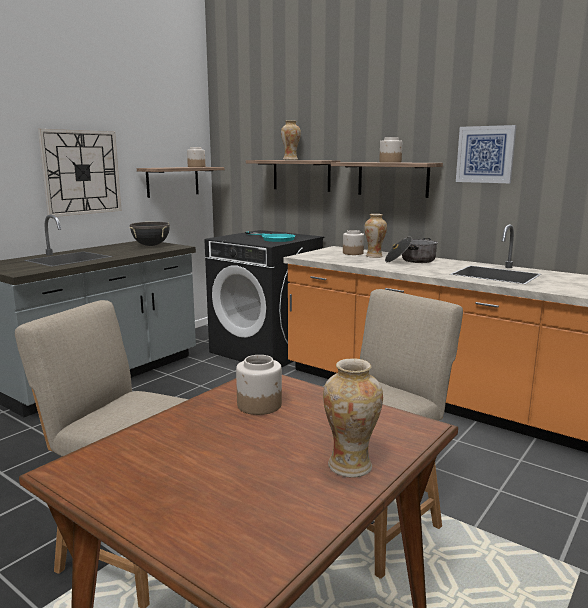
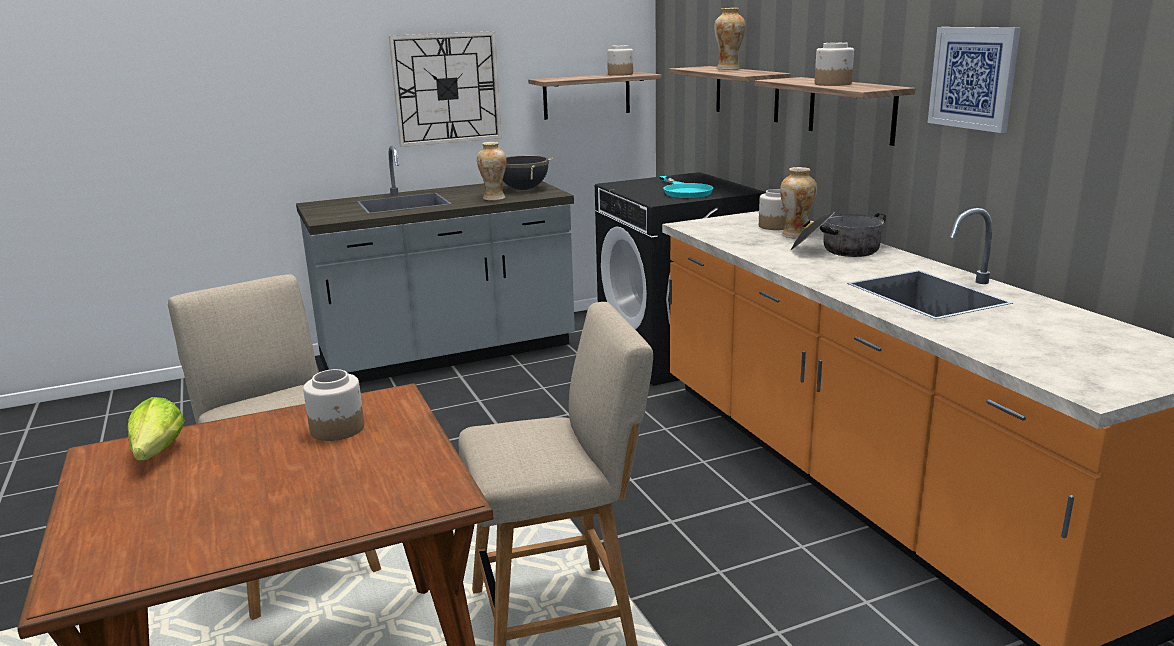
camera: 30 degrees right, 5 degrees up
vase [323,358,383,478] -> vase moved to [477,142,507,201]
none -> lettuce [127,397,185,461]

